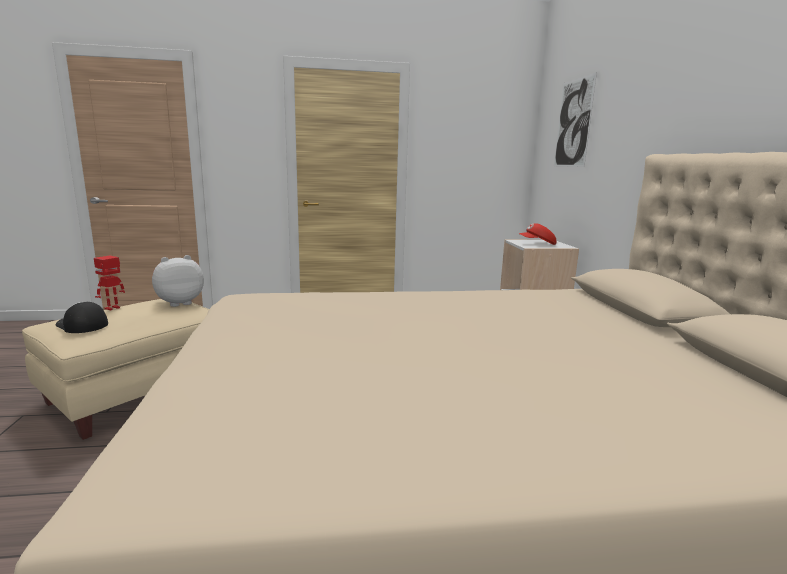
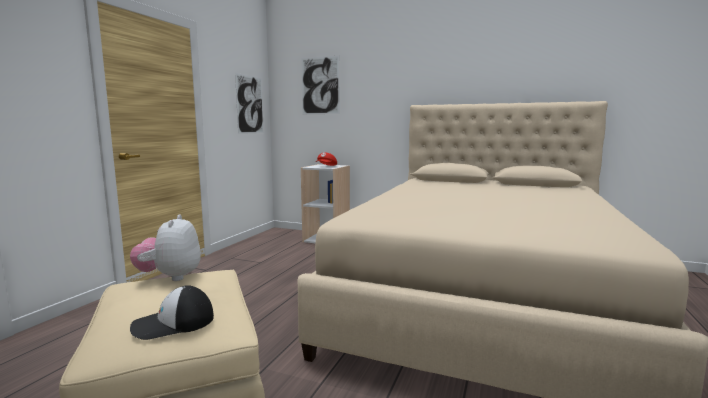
camera: 60 degrees left, 5 degrees down
toy robot [94,255,125,311] -> none
none -> picture [235,73,264,134]

